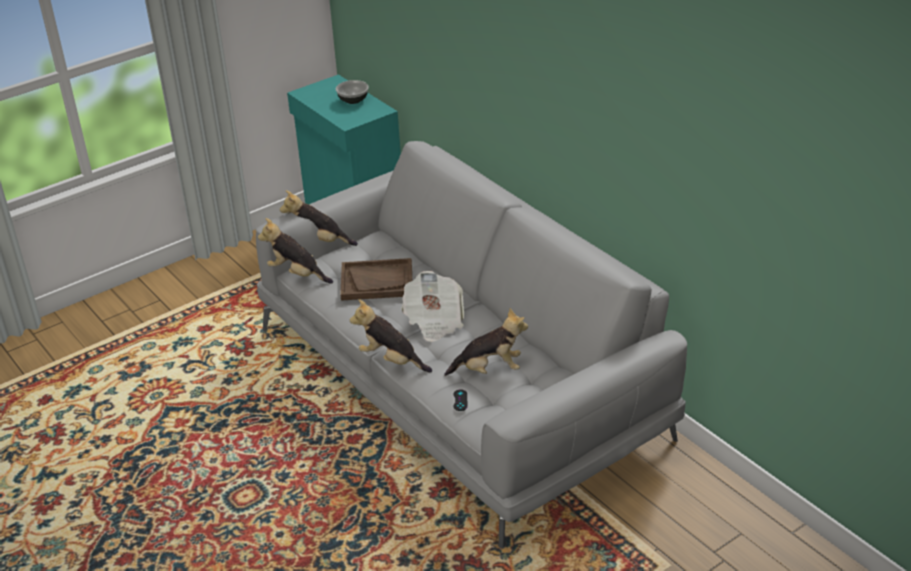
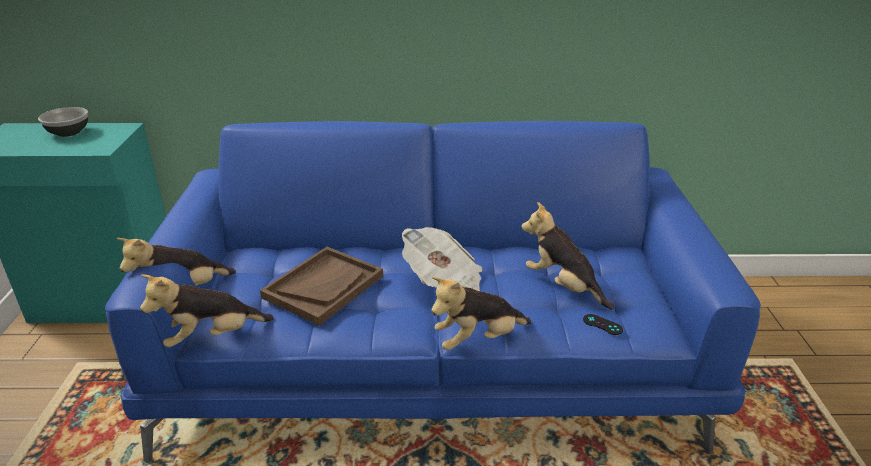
camera: 55 degrees left, 5 degrees down
grey sofa [256,141,687,548] -> blue sofa [105,121,761,463]
plush toy [444,308,528,376] -> plush toy turned 75 degrees counterclockwise [522,202,615,310]

